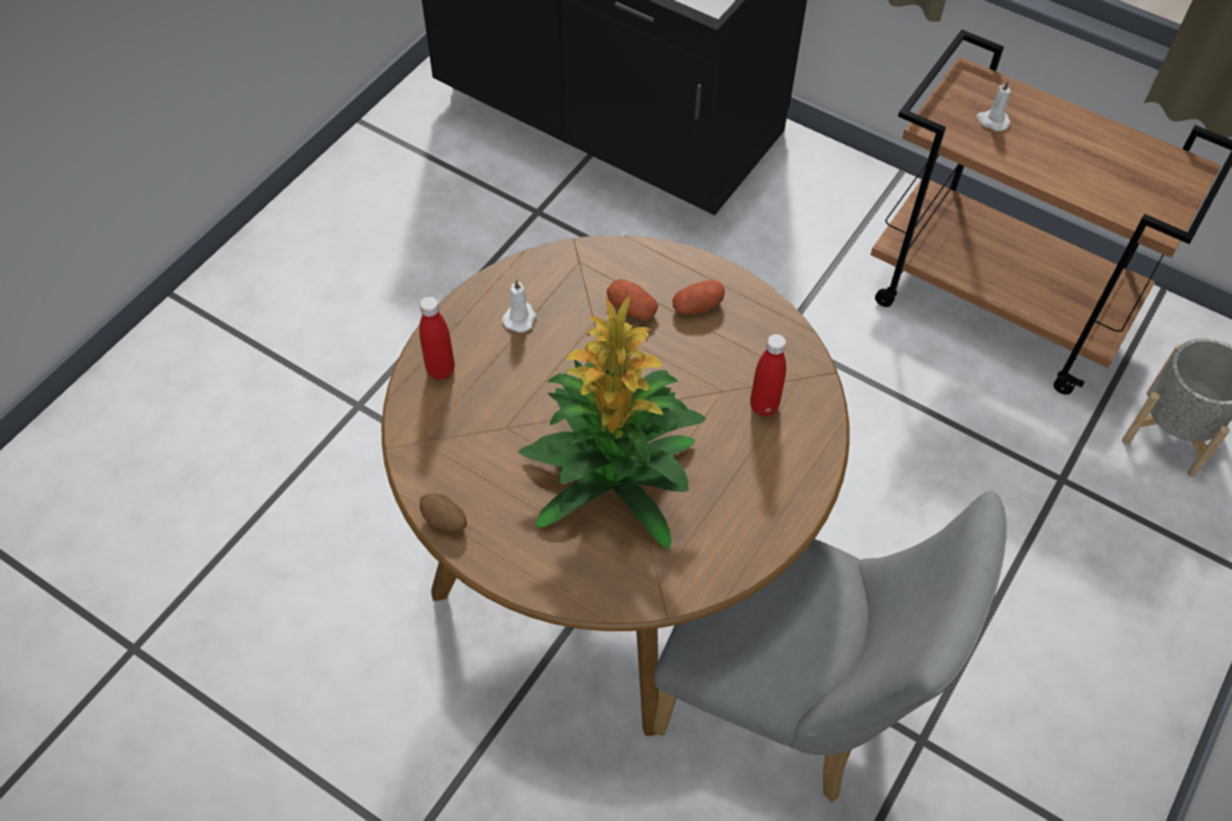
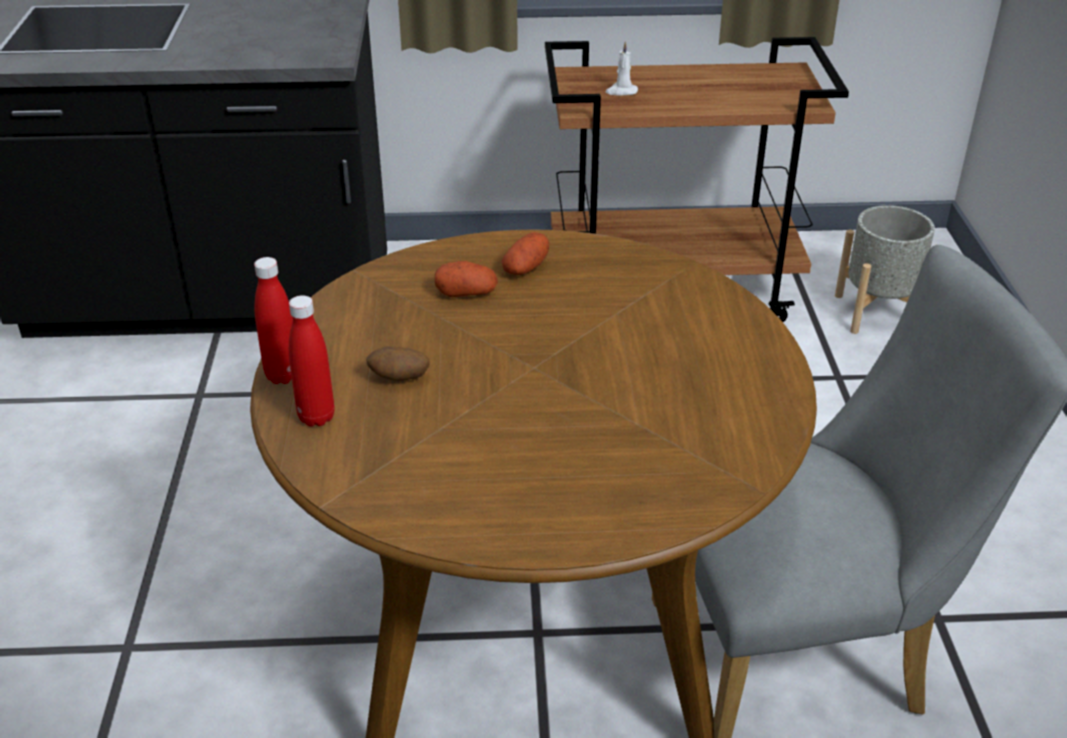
camera: 35 degrees left, 20 degrees down
potato [420,493,467,533] -> potato moved to [366,346,430,381]
white candle [502,279,536,333] -> none
potted plant [518,294,706,549] -> none
red bottle [750,334,786,416] -> red bottle moved to [254,257,293,384]

